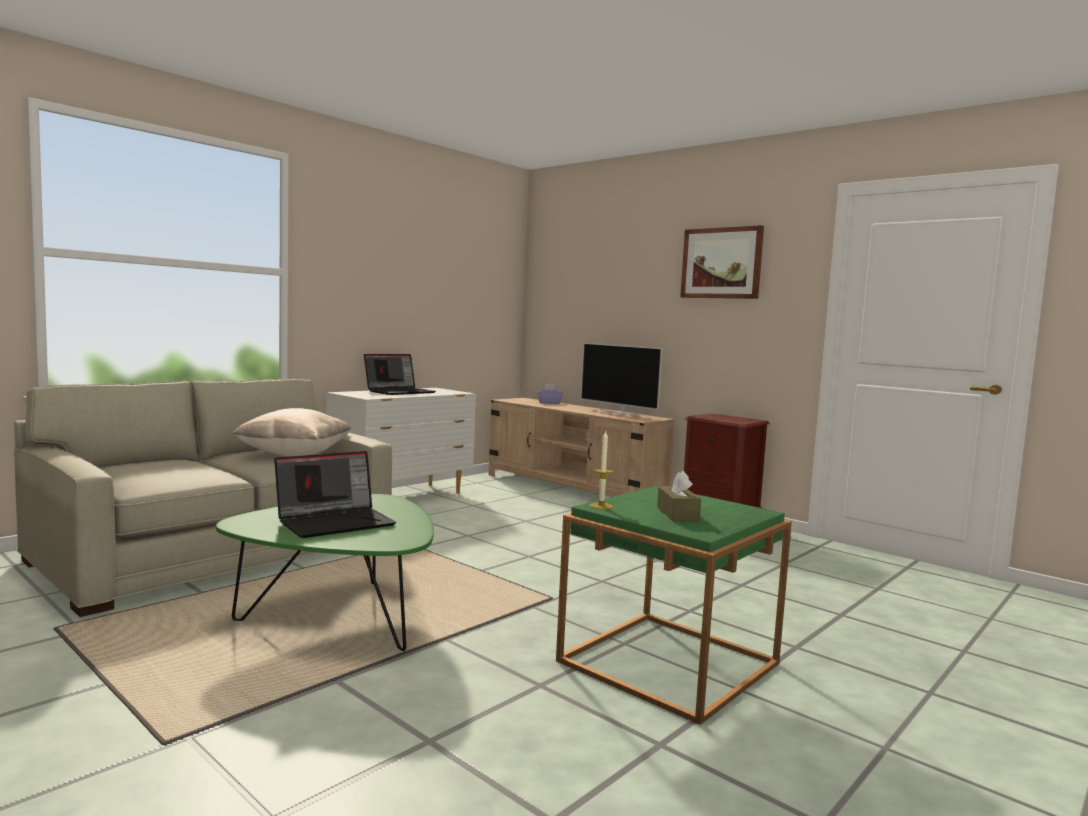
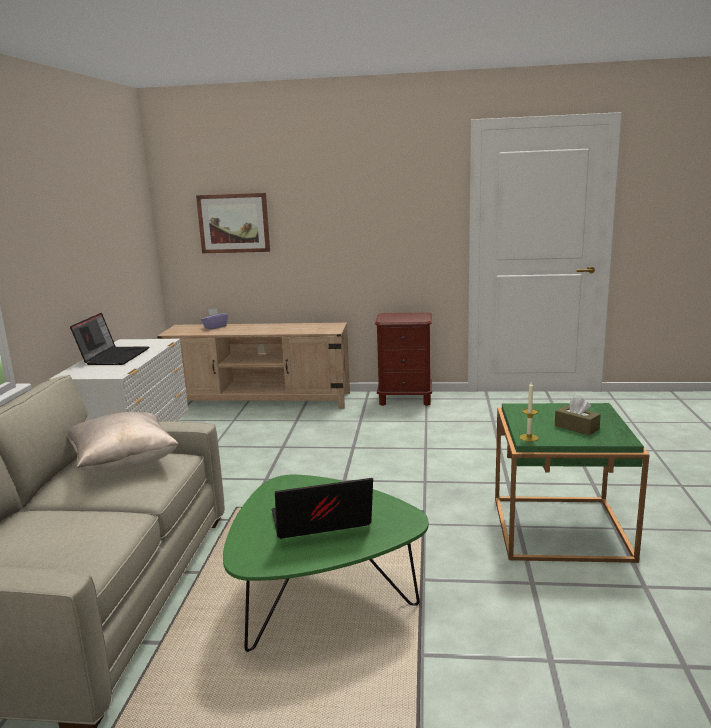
camera: 35 degrees left, 10 degrees up
laptop [274,451,396,538] -> laptop turned 120 degrees counterclockwise [272,478,373,539]
television [581,343,662,416] -> none
picture [680,225,764,299] -> picture moved to [196,193,270,253]

